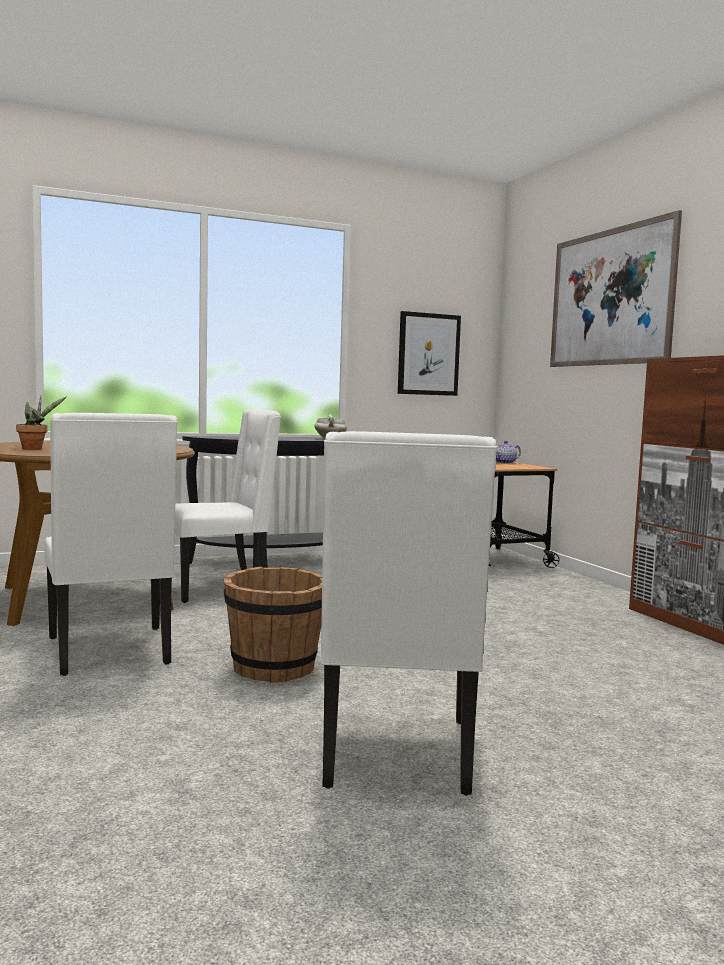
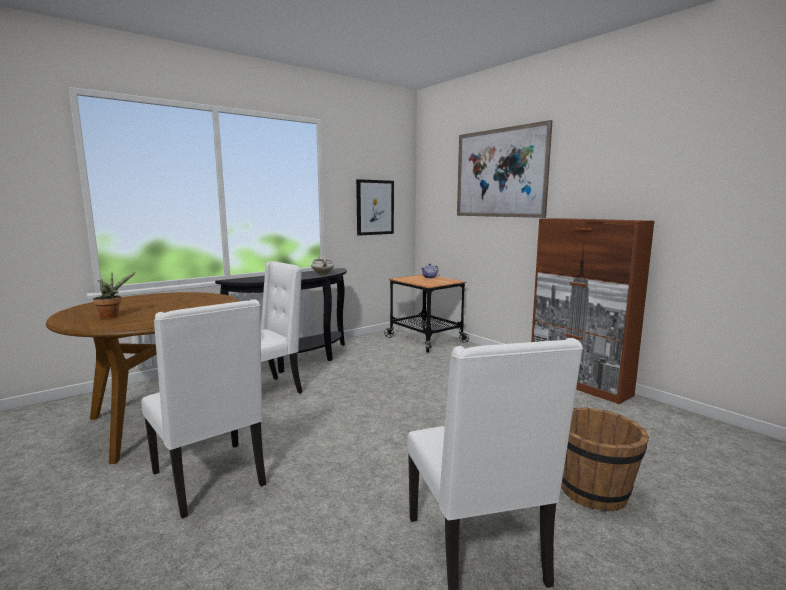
camera: 15 degrees left, 5 degrees up
brown bucket [224,566,322,683] -> brown bucket moved to [561,407,649,511]

